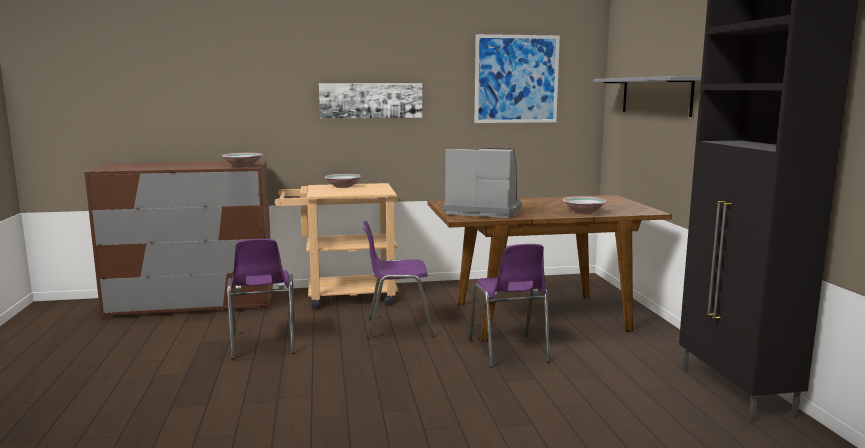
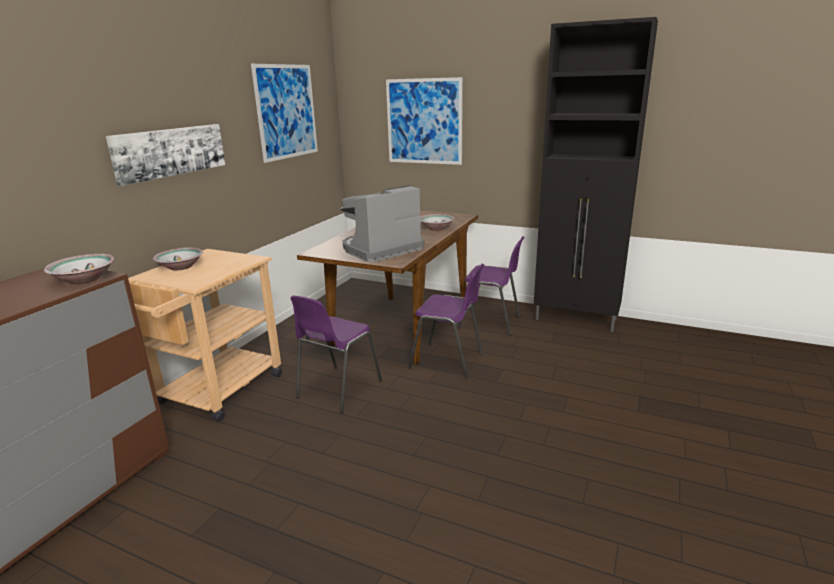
camera: 55 degrees left, 10 degrees up
purple chair [227,239,295,359] -> purple chair moved to [457,236,524,335]
grey shelf [593,76,701,117] -> picture [386,77,463,165]

